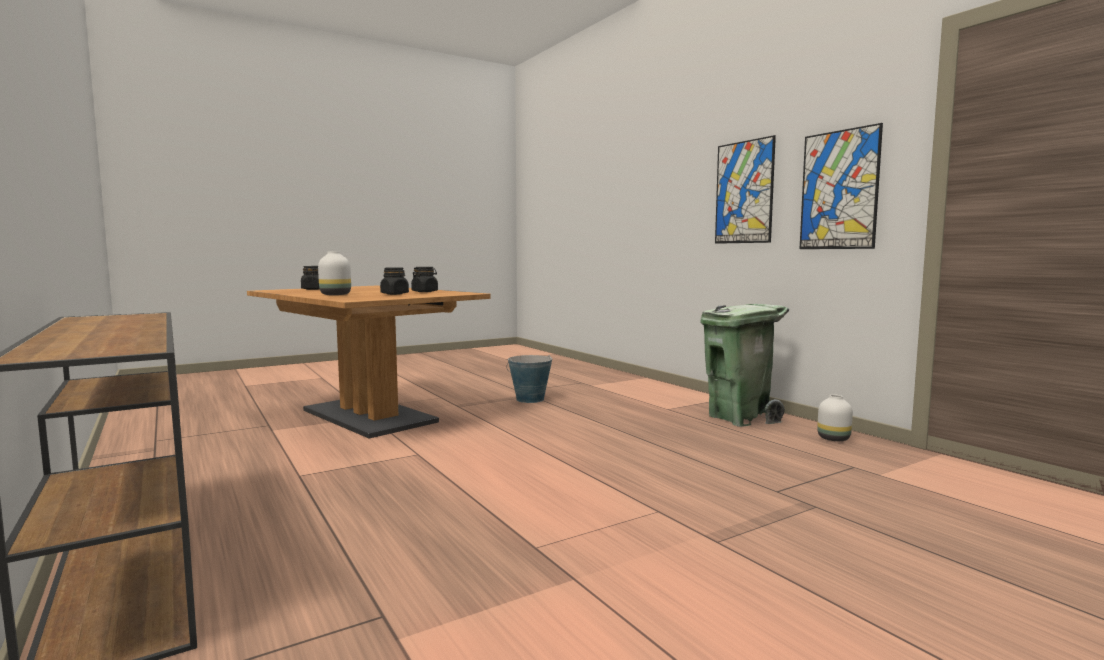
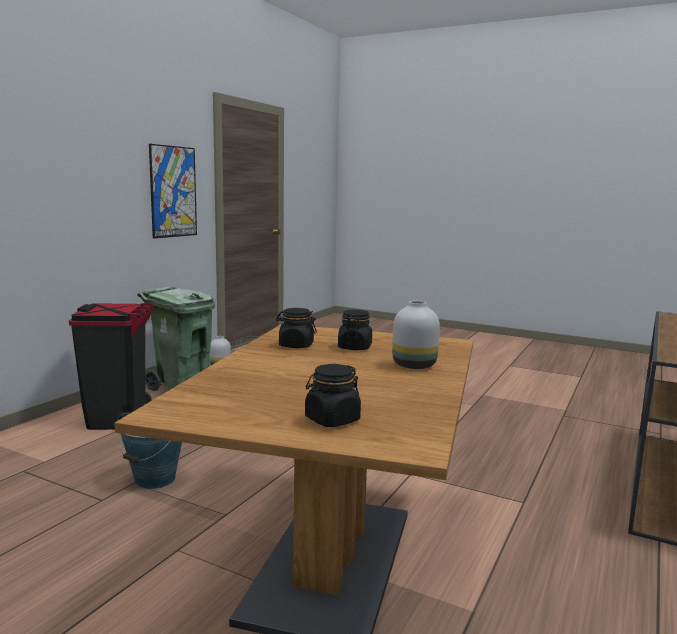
camera: 120 degrees left, 5 degrees up
picture [715,135,776,244] -> none
none -> black trash can [69,303,155,430]

